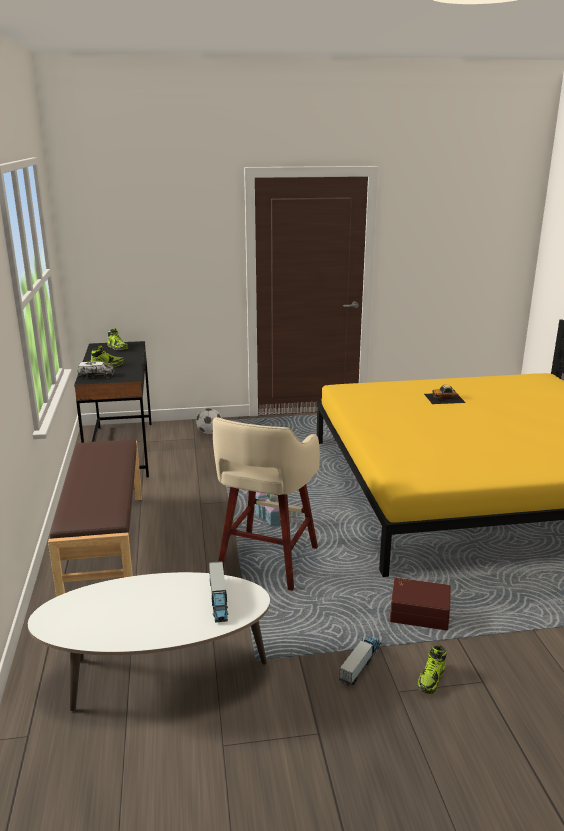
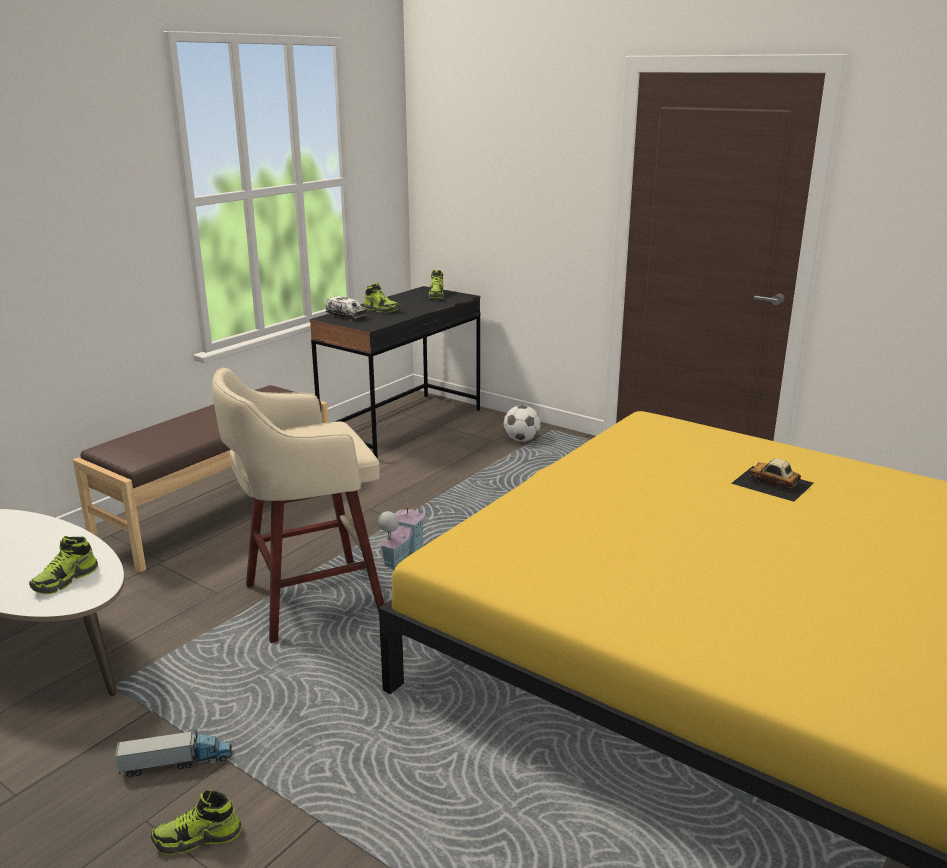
camera: 45 degrees right, 0 degrees up
toy truck [209,561,228,623] -> shoe [29,536,98,594]
brown storage box [390,577,451,630] -> none

